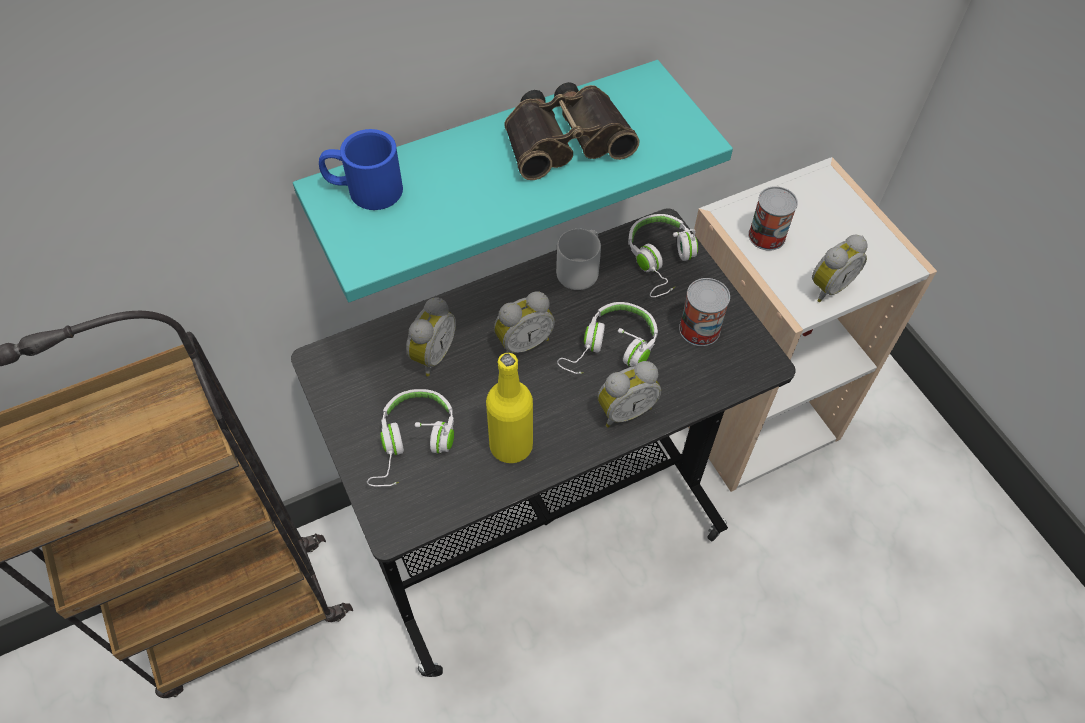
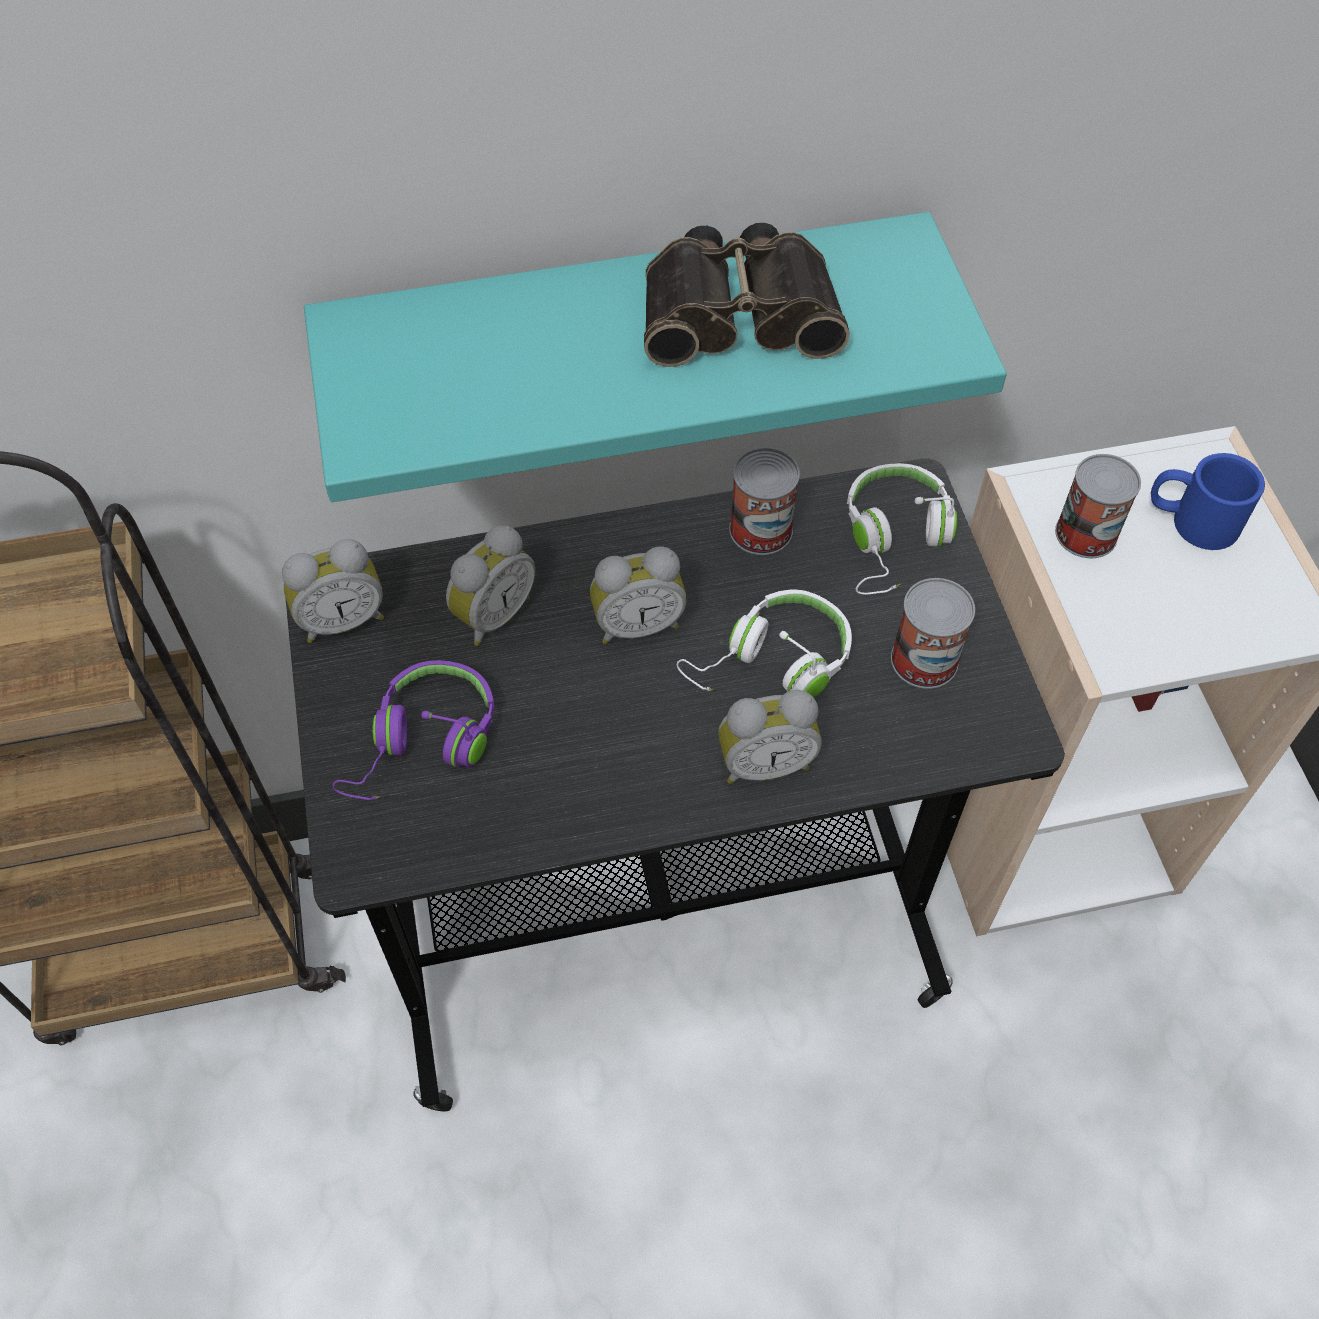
camera: 15 degrees right, 0 degrees up
blue mug [319,129,403,210] -> blue mug moved to [1151,453,1265,550]
white headphones [367,389,454,486] -> purple headphones [332,660,495,800]
yellow bottle [486,353,533,463] -> none
grey mug [556,229,601,290] -> can [729,447,800,555]
alarm clock [812,235,867,302] -> alarm clock moved to [282,539,384,643]

